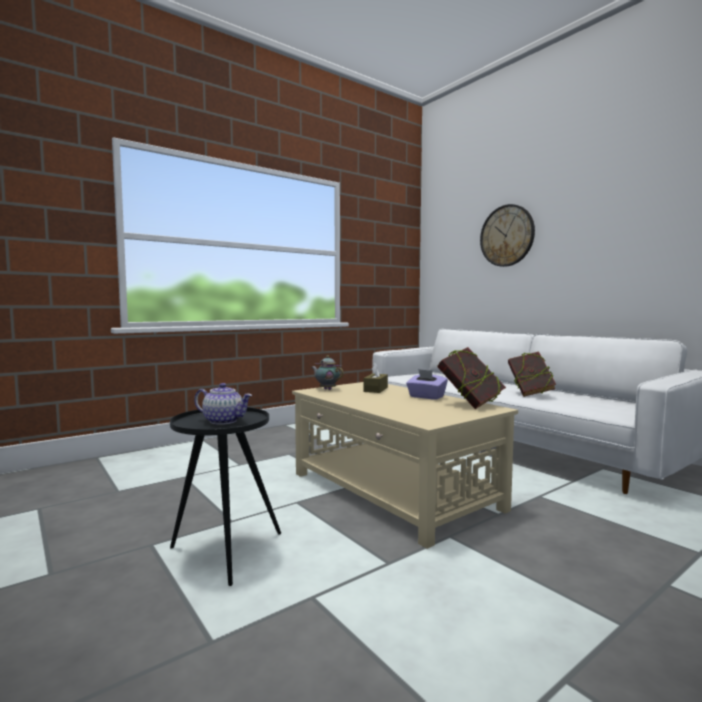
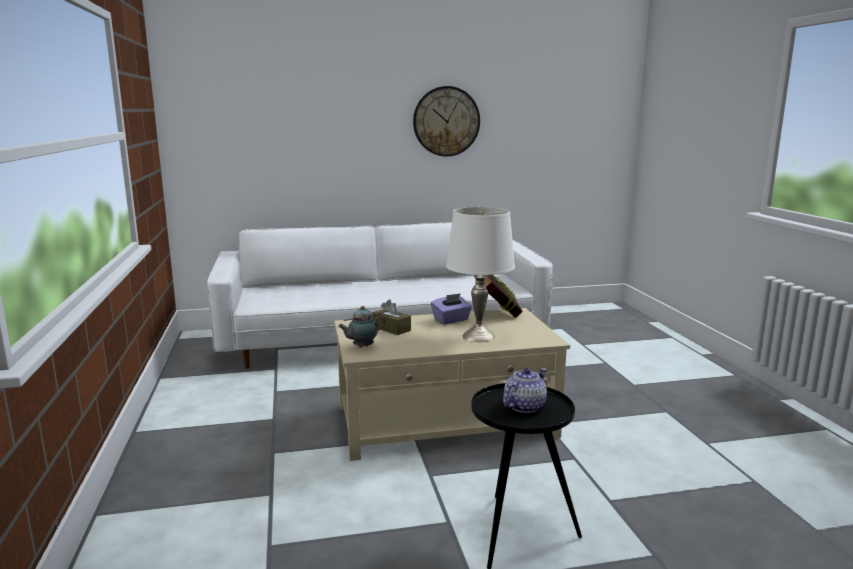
camera: 65 degrees left, 10 degrees up
wall clock [480,204,535,267] -> wall clock moved to [413,86,480,157]
book [508,351,556,397] -> none
none -> white table lamp [446,207,515,342]

